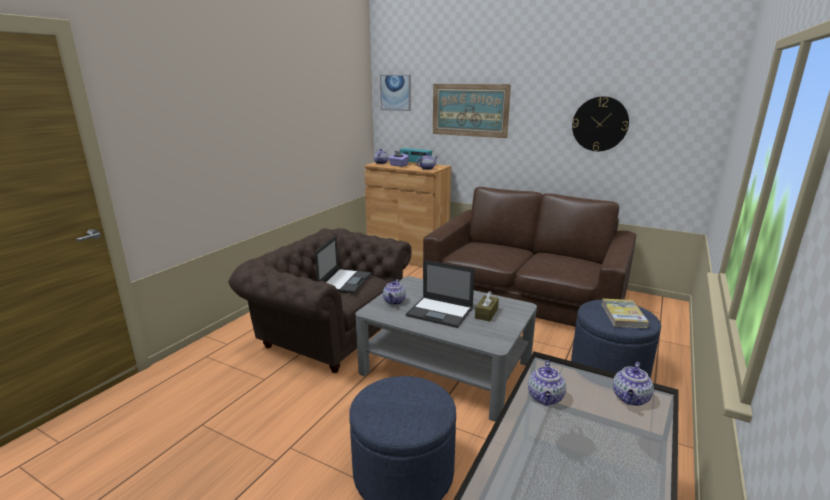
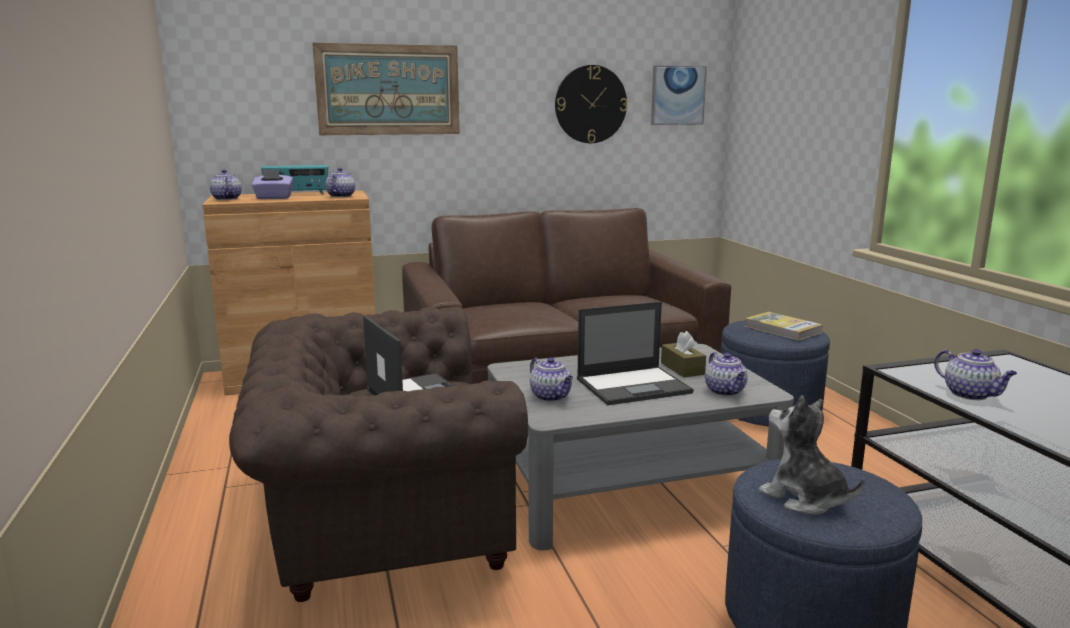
camera: 45 degrees left, 5 degrees down
picture [380,75,411,111] -> picture moved to [651,65,707,125]
teapot [613,362,654,406] -> teapot moved to [705,352,747,396]
none -> plush toy [759,395,865,515]

